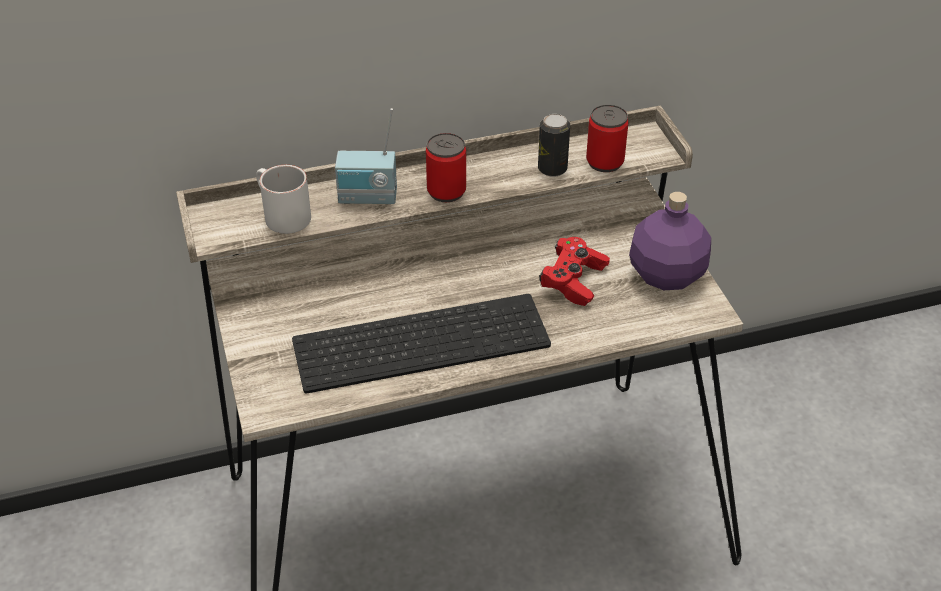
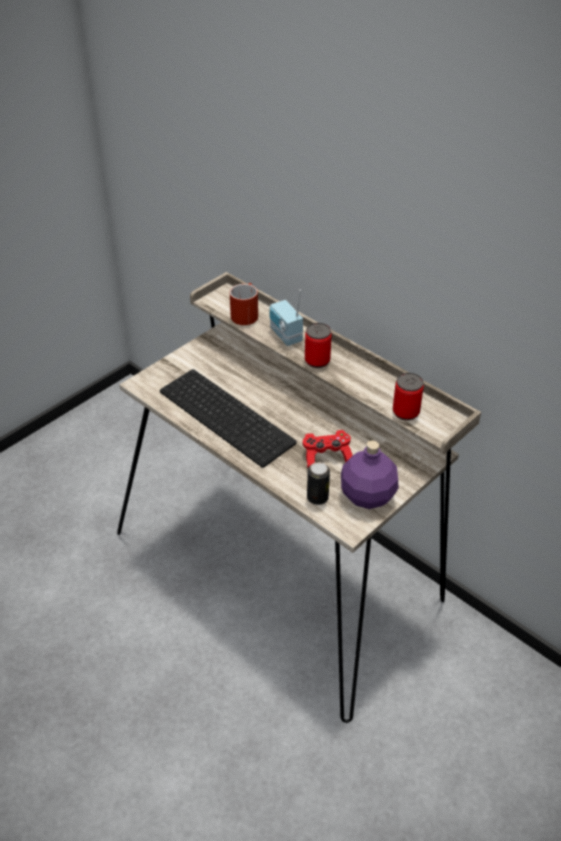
camera: 60 degrees right, 0 degrees up
white mug [256,165,311,234] -> red mug [230,283,258,325]
can [538,114,570,177] -> can moved to [307,462,330,505]

